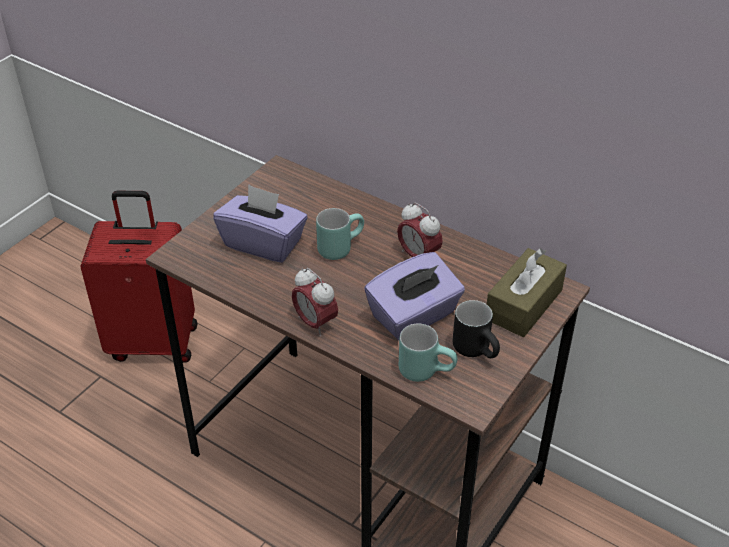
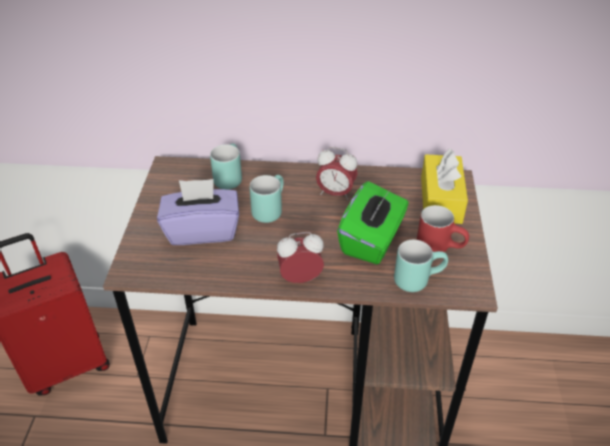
camera: 30 degrees left, 0 degrees up
alarm clock [292,268,338,337] -> alarm clock turned 150 degrees clockwise [277,232,324,283]
purple tissue box [364,252,465,340] -> green tissue box [337,181,409,264]
black mug [453,300,500,358] -> red mug [417,205,469,252]
brown tissue box [487,248,567,337] -> yellow tissue box [421,148,468,224]
none -> turquoise mug [210,143,242,190]

